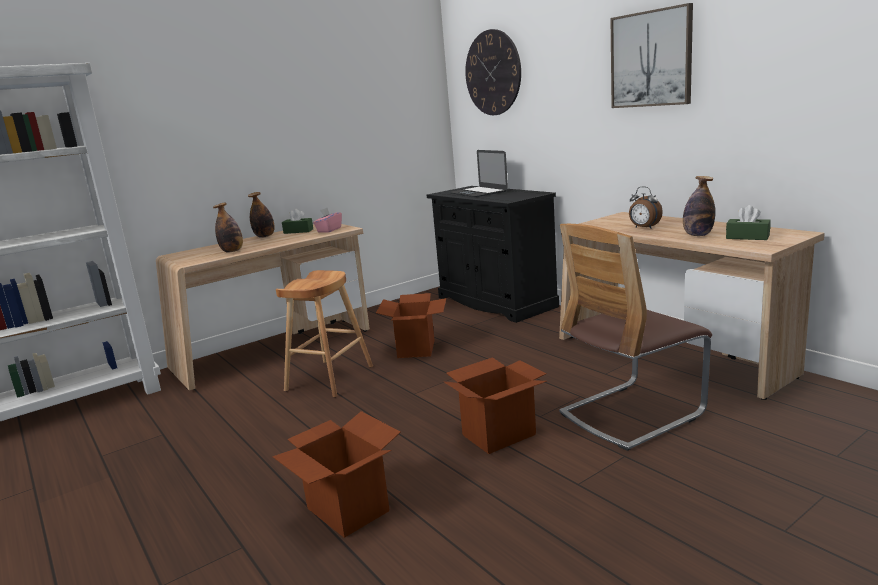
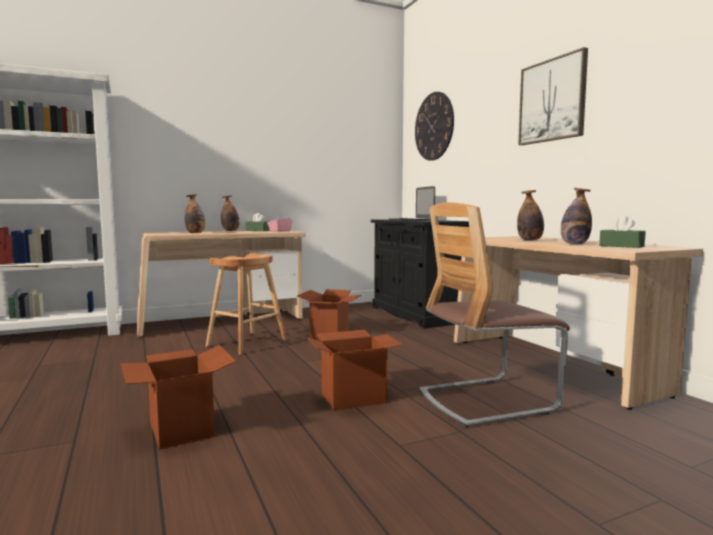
camera: 10 degrees right, 10 degrees down
alarm clock [629,186,663,229] -> bottle [517,190,544,241]

